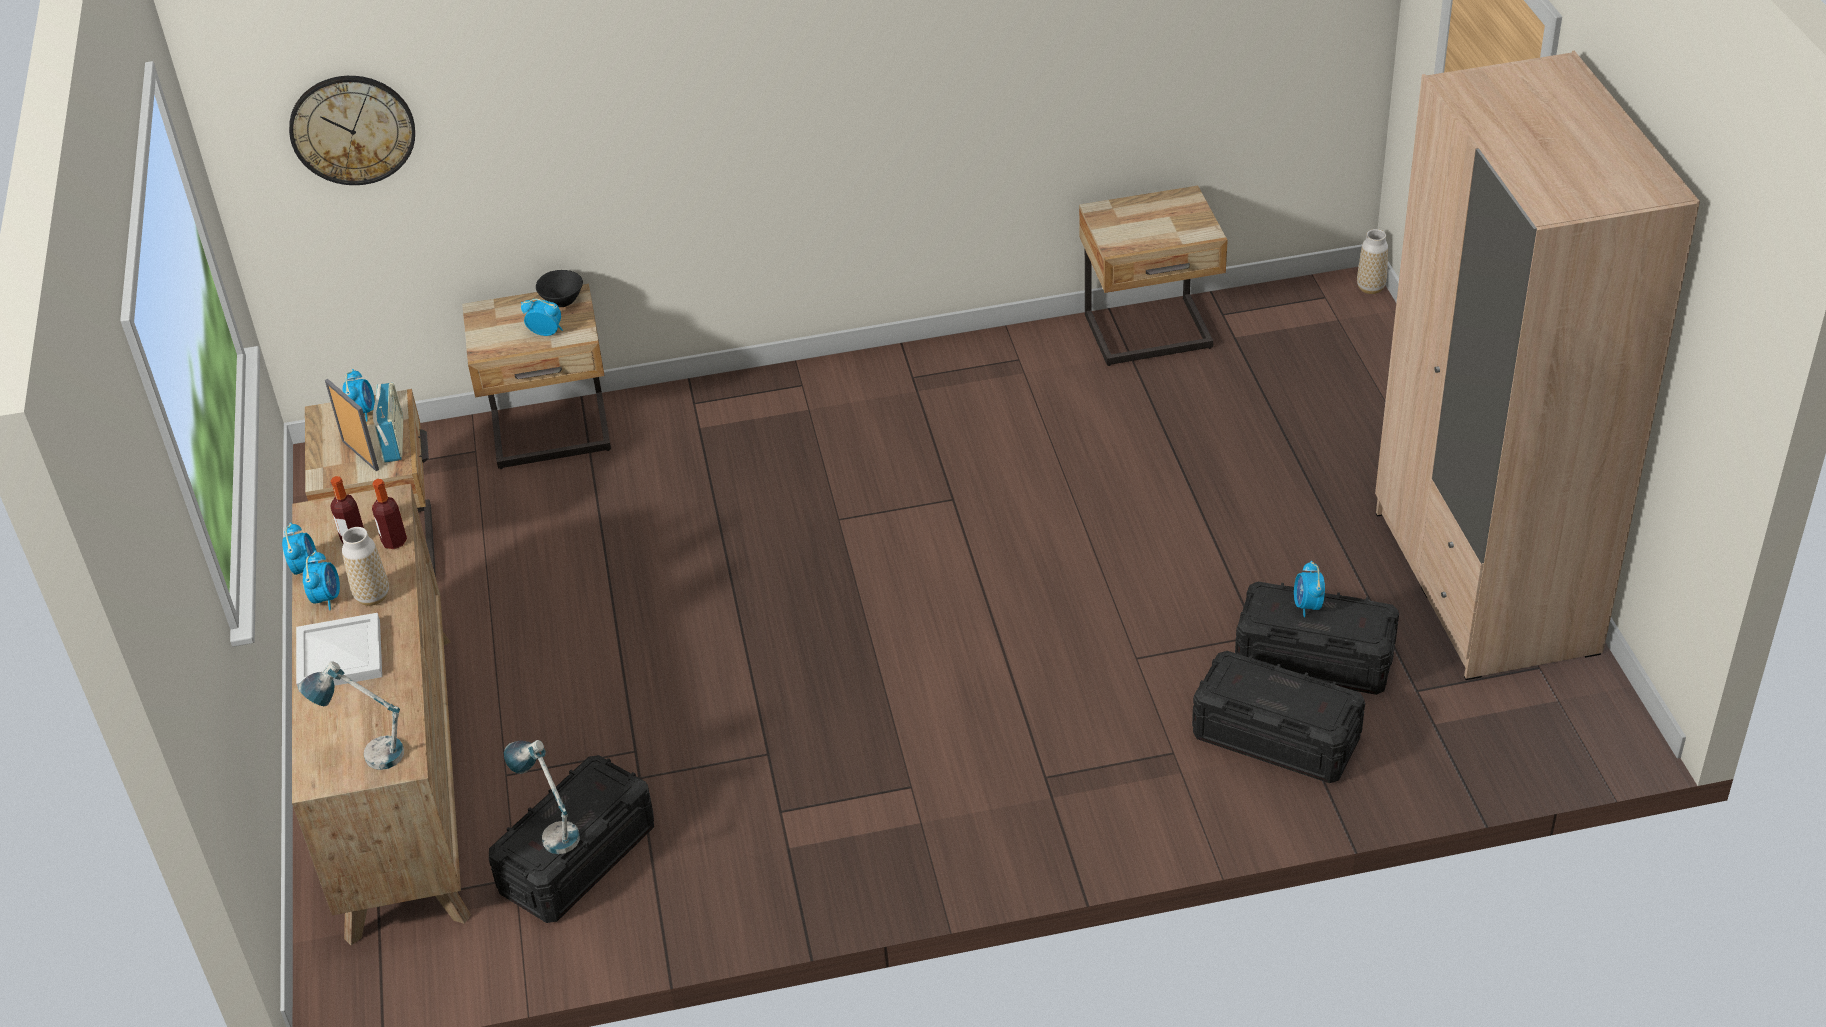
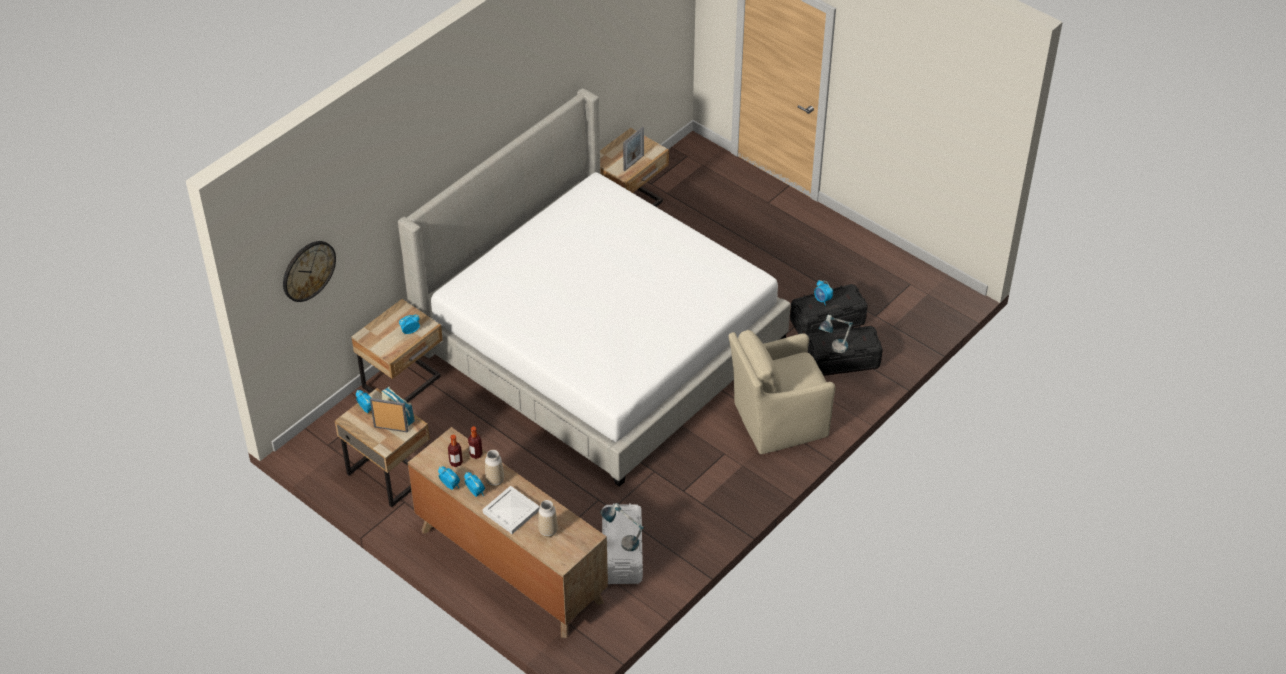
camera: 40 degrees left, 5 degrees up
table lamp [298,661,404,770] -> table lamp moved to [819,315,853,353]
black storage box [489,755,654,923] -> white storage box [602,503,643,584]
black bowl [536,270,583,307] -> none
vase [1357,229,1388,294] -> vase moved to [538,500,558,537]
beige wardrobe [1375,51,1700,680] -> none
none -> bed [398,88,791,487]
none -> picture frame [623,127,644,171]
none -> beige armchair [728,330,835,454]

